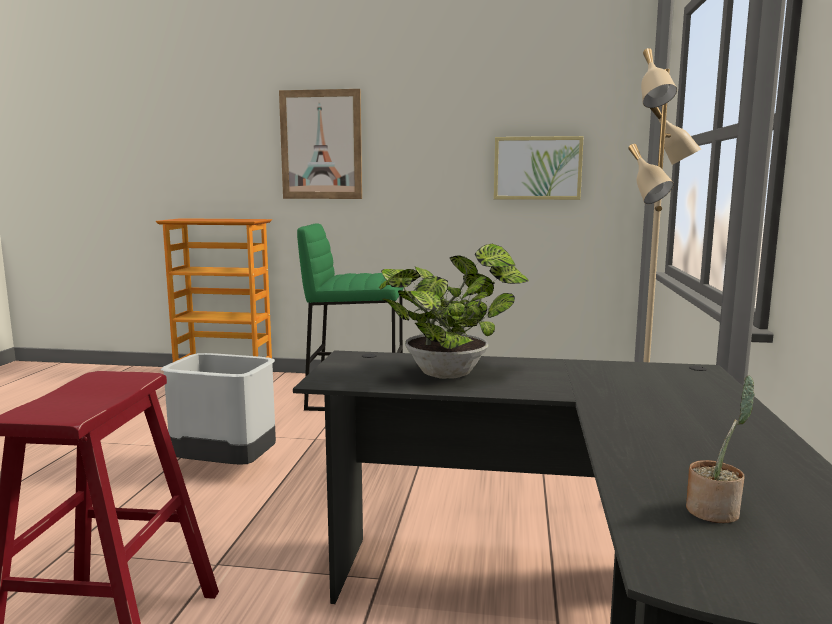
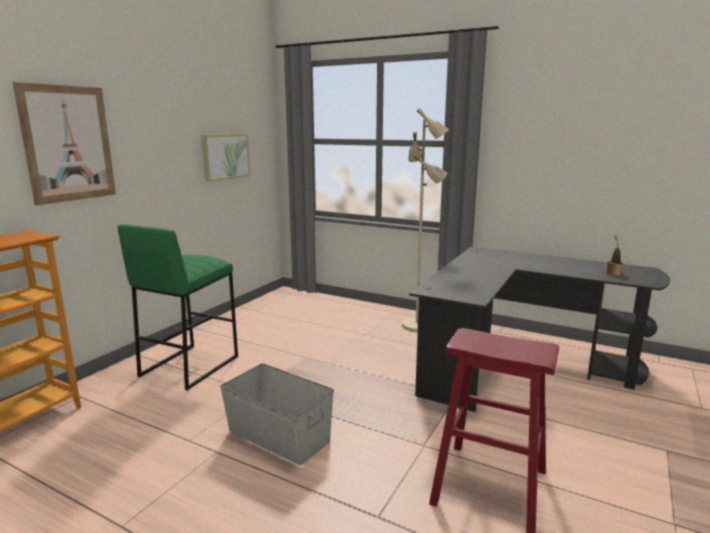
camera: 70 degrees left, 5 degrees up
grey trash can [161,353,276,465] -> grey storage box [220,364,334,466]
potted plant [379,244,529,379] -> none

